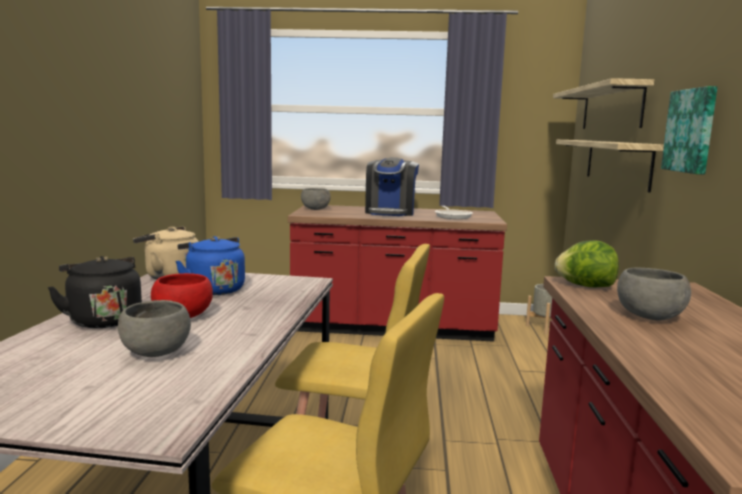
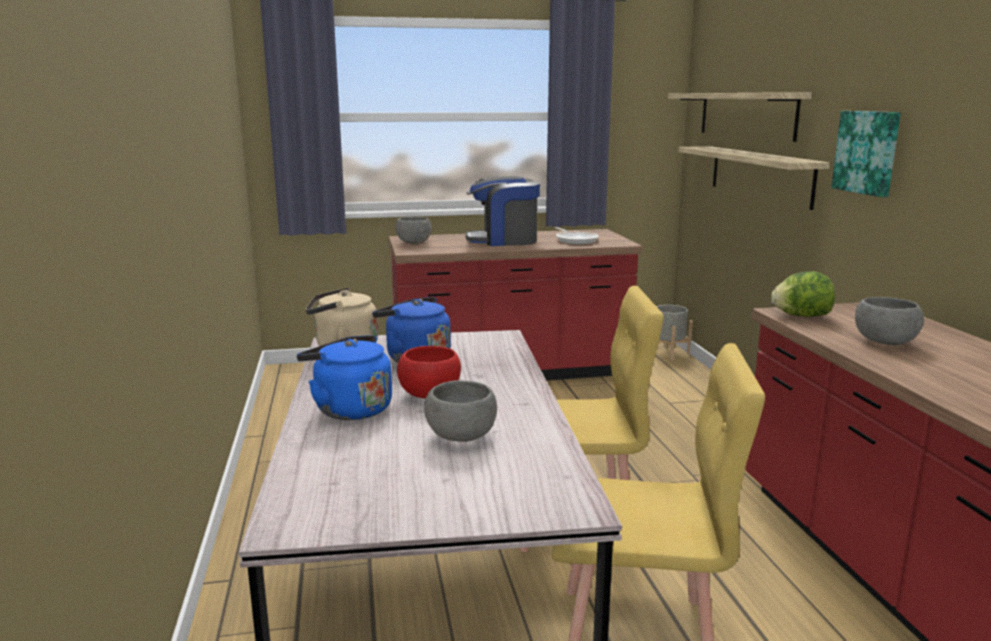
camera: 15 degrees left, 5 degrees up
black kettle [48,256,142,328] -> blue kettle [297,335,392,420]
coffee machine [365,157,419,216] -> coffee machine turned 90 degrees clockwise [466,176,540,246]

